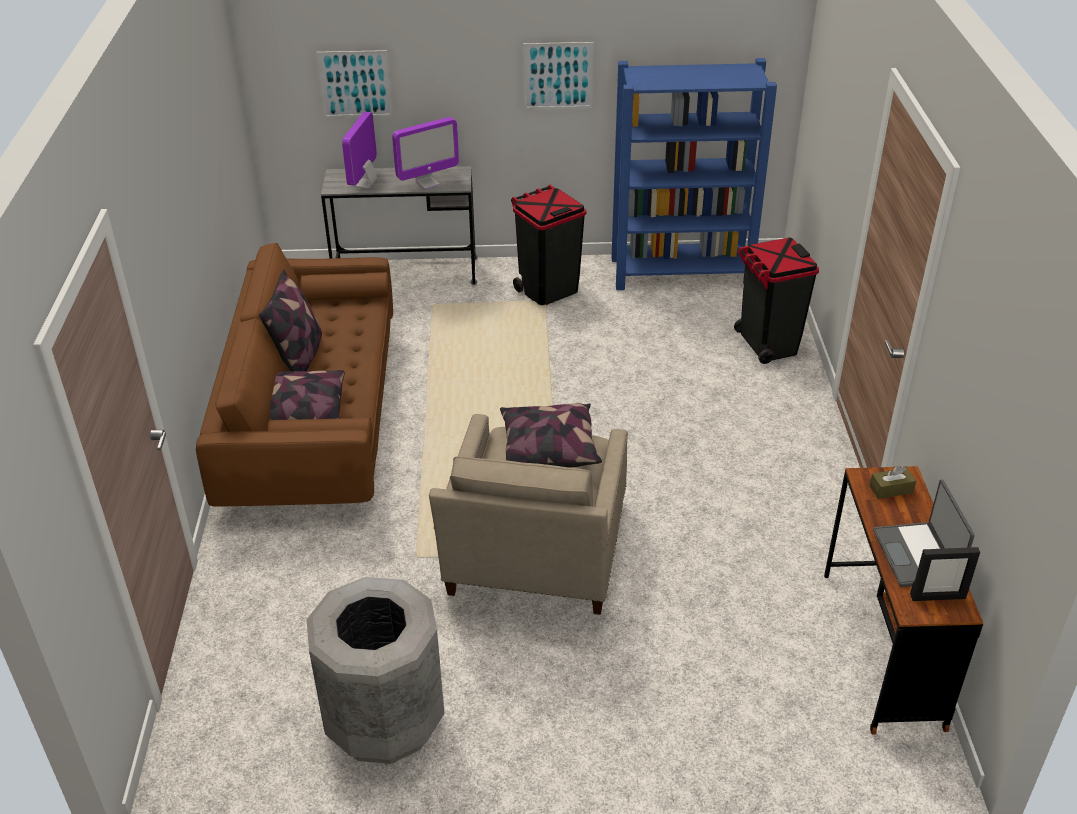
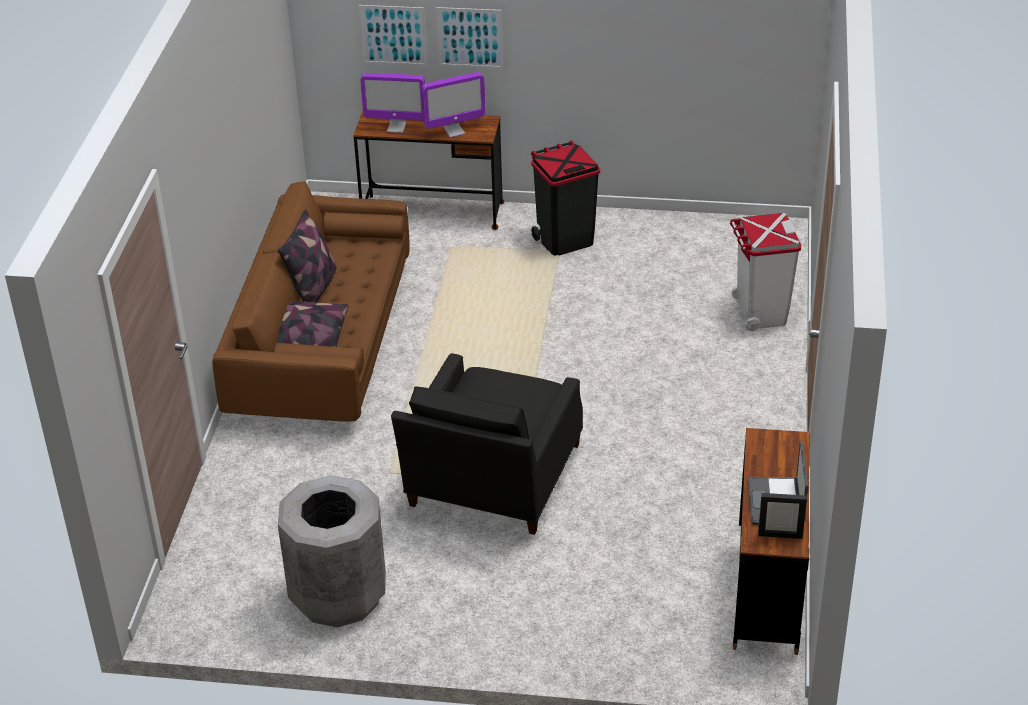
camera: 10 degrees right, 0 degrees up
grey desk [321,166,478,285] -> brown desk [353,111,504,230]
monitor [342,112,377,188] -> monitor turned 105 degrees counterclockwise [360,73,425,133]
beige armchair [429,414,628,615] -> black armchair [391,353,583,535]
pillow [500,403,602,468] -> none
picture [523,42,594,110] -> picture moved to [436,7,503,69]
blue bookcase [611,58,777,290] -> none
black trash can [734,238,819,364] -> white trash can [730,213,801,331]
brown tissue box [869,466,916,499] -> none

